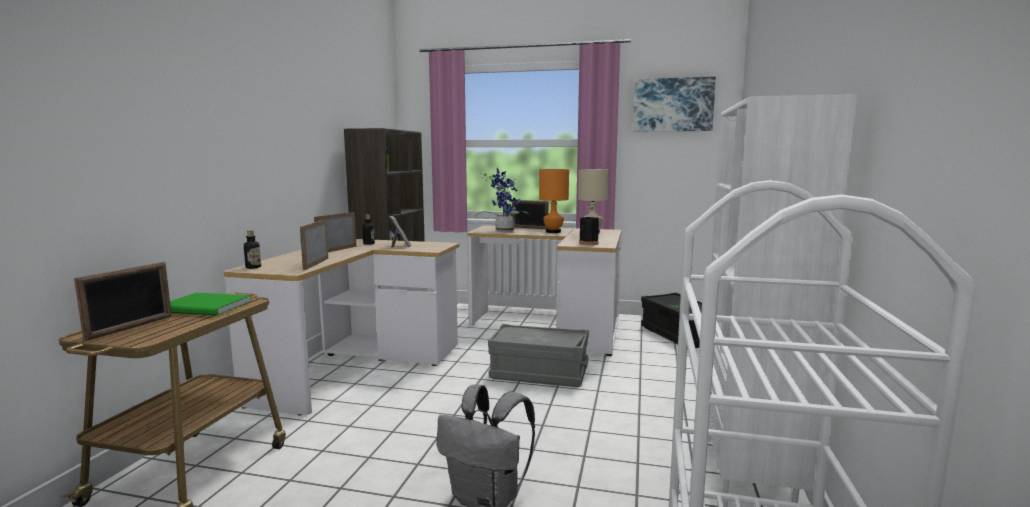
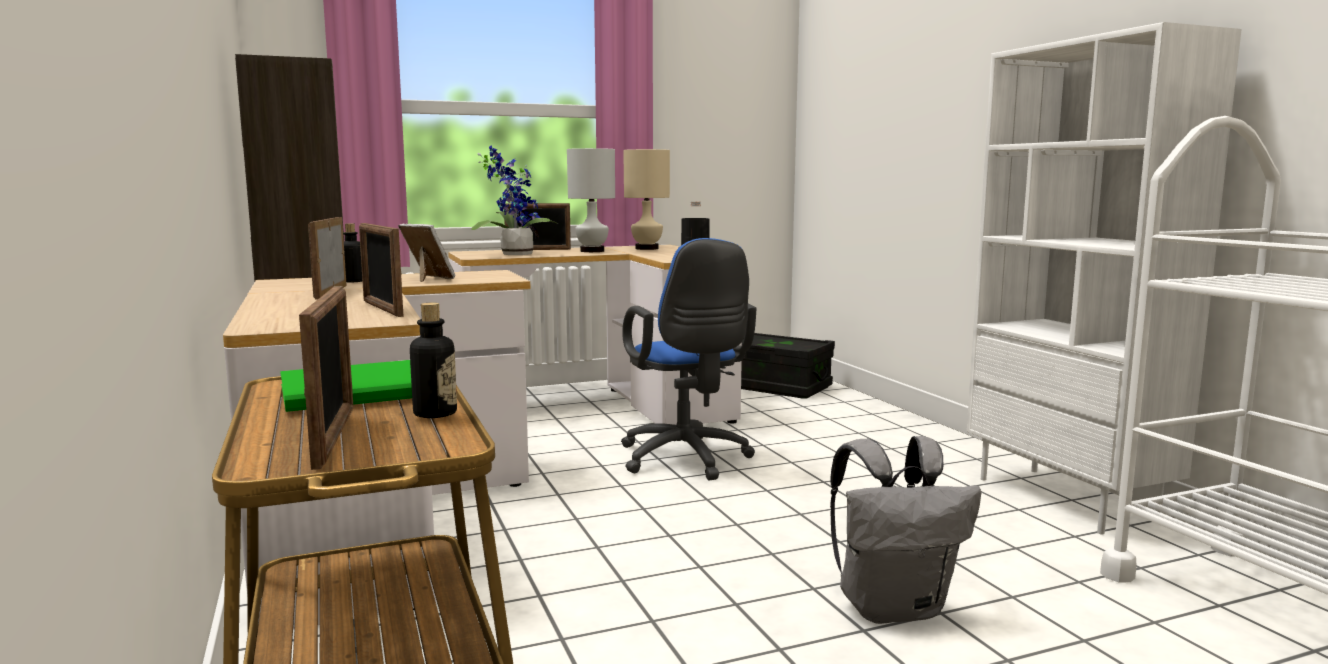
camera: 35 degrees left, 0 degrees up
bottle [244,230,261,269] -> bottle moved to [410,303,457,418]
grey storage box [488,324,589,387] -> blue office chair [621,238,756,480]
orange table lamp [539,169,569,233] -> white table lamp [567,148,615,252]
picture [633,77,716,132] -> none

